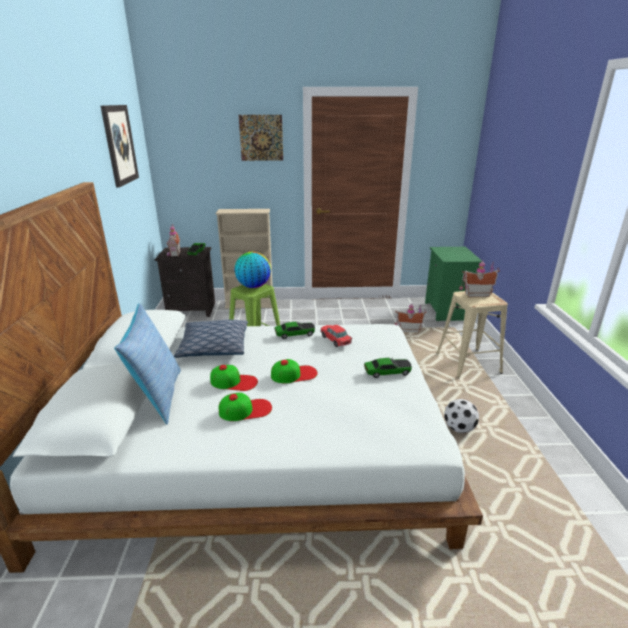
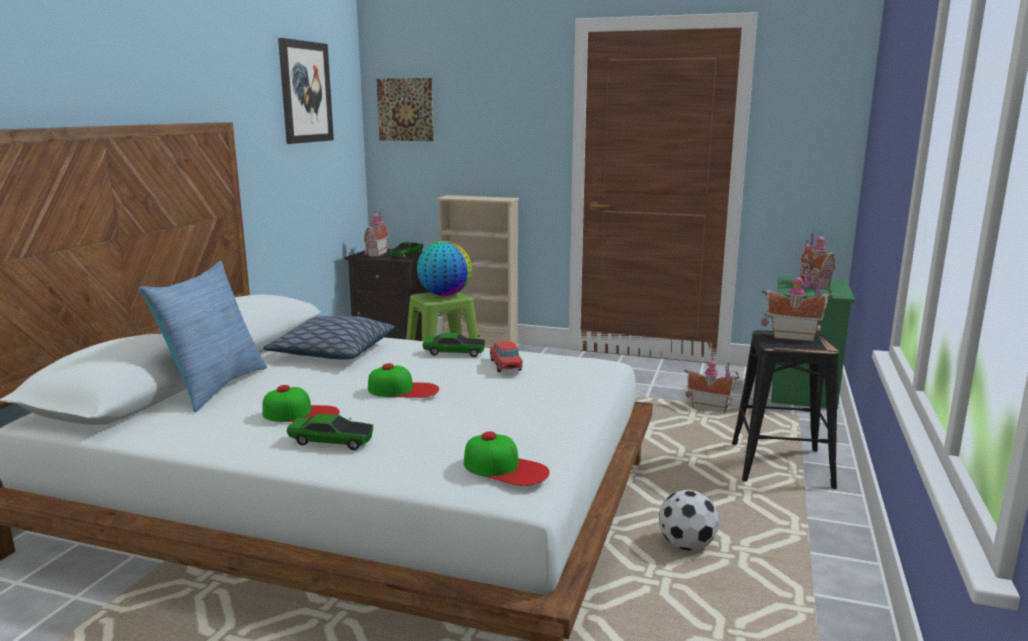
camera: 20 degrees right, 10 degrees down
cap [210,365,258,391] -> cap moved to [464,431,550,486]
picture [239,115,283,161] -> picture moved to [377,78,434,141]
toy car [364,358,412,378] -> toy car moved to [286,414,373,450]
beige stool [436,291,508,378] -> black stool [732,330,839,489]
none -> toy house [800,233,836,288]

